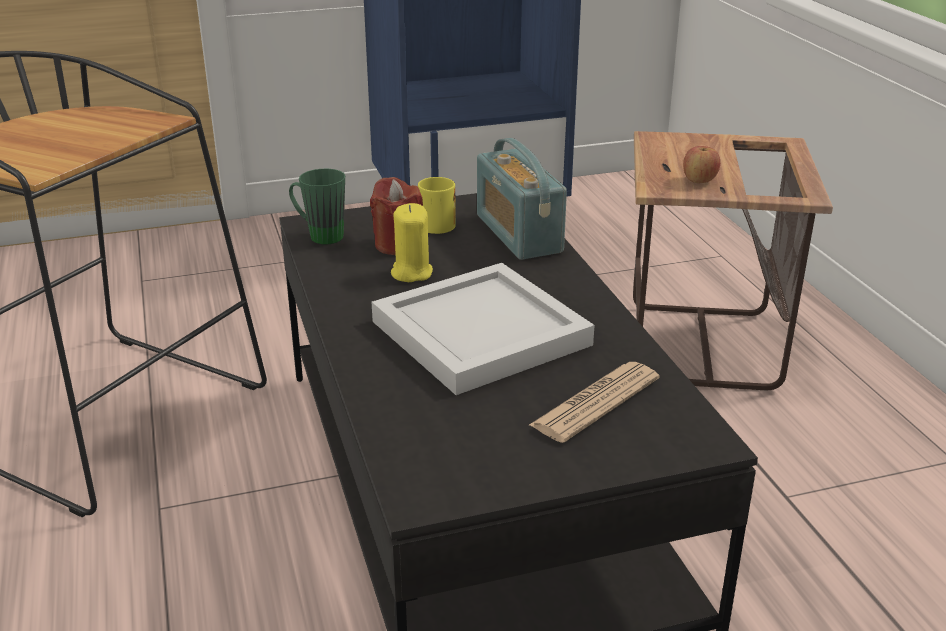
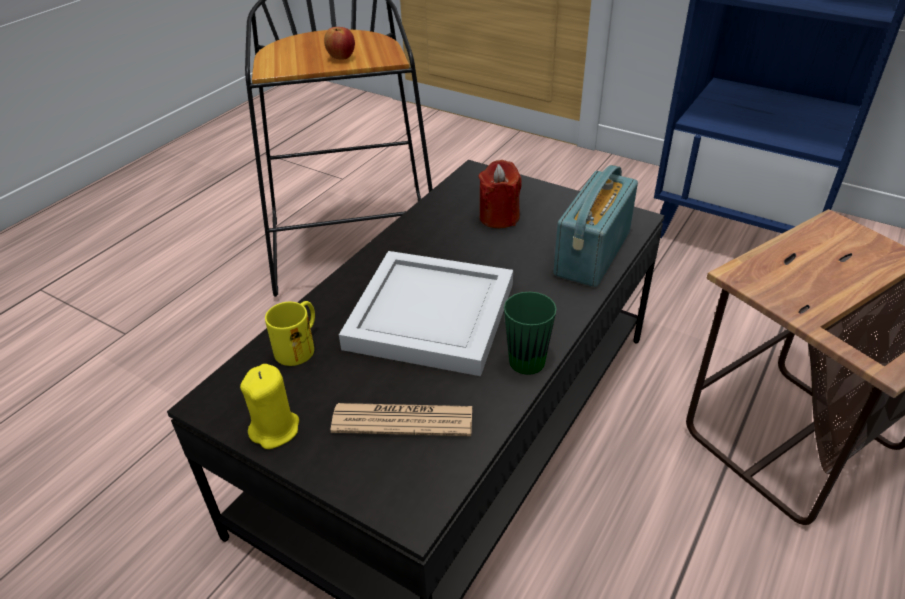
camera: 50 degrees right, 10 degrees up
green mug [289,169,345,244] -> green mug moved to [504,292,557,375]
yellow candle [391,203,433,282] -> yellow candle moved to [240,364,299,449]
yellow mug [418,177,456,234] -> yellow mug moved to [265,301,315,366]
apple [683,146,720,183] -> apple moved to [324,27,355,60]

